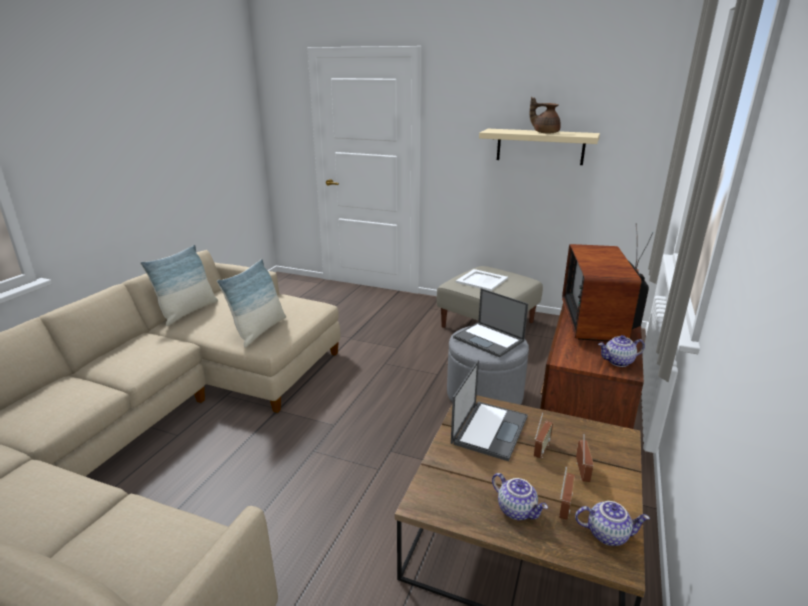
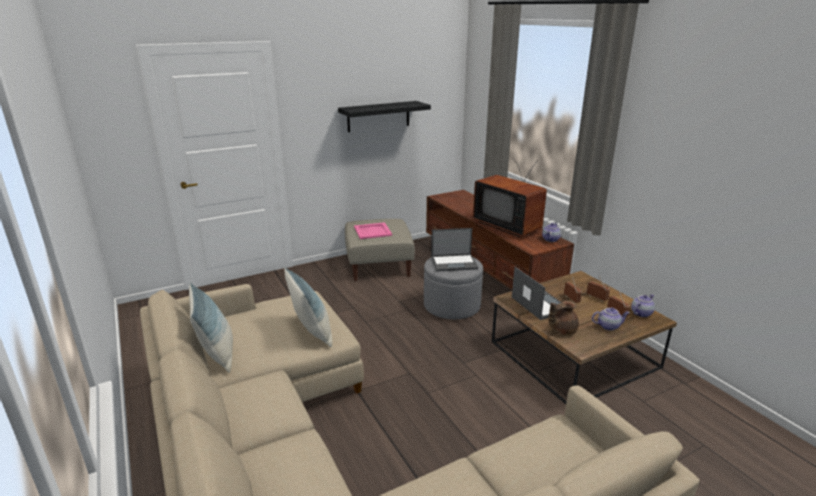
camera: 50 degrees left, 0 degrees up
white tray [456,269,508,291] -> pink tray [354,222,392,239]
beige shelf [479,129,600,165] -> black shelf [338,101,431,132]
brown teapot [530,97,561,134] -> brown teapot moved to [548,300,579,335]

